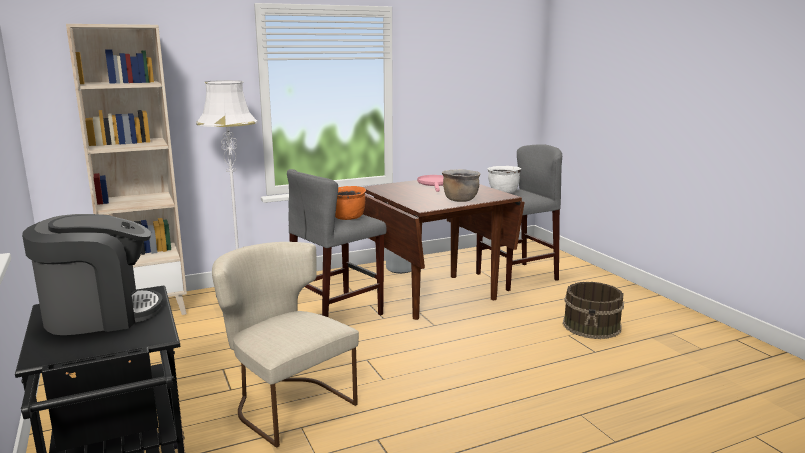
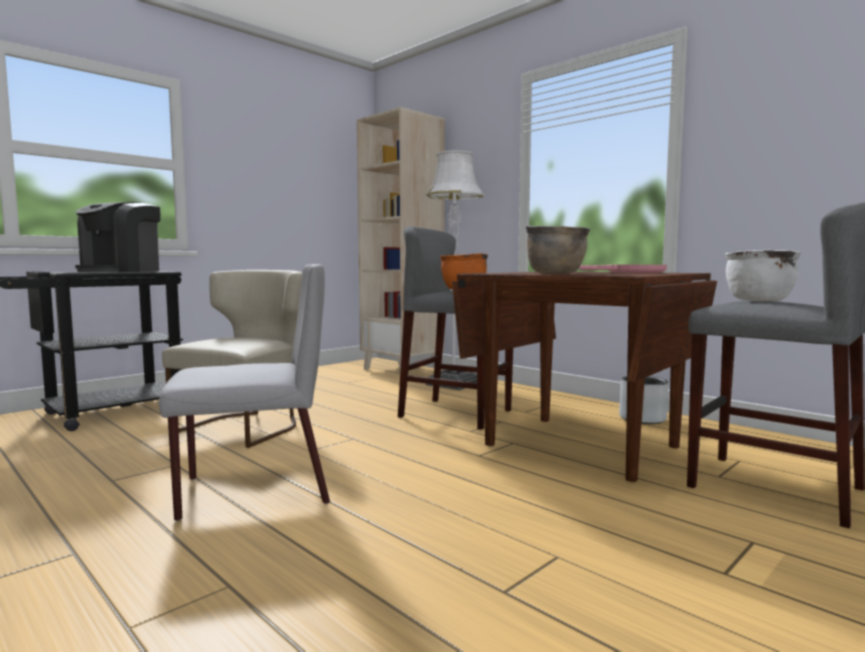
camera: 70 degrees right, 10 degrees down
coffee machine [22,214,163,335] -> coffee machine turned 60 degrees clockwise [75,202,160,272]
brown bucket [563,282,624,339] -> none
none -> grey chair [159,264,330,521]

